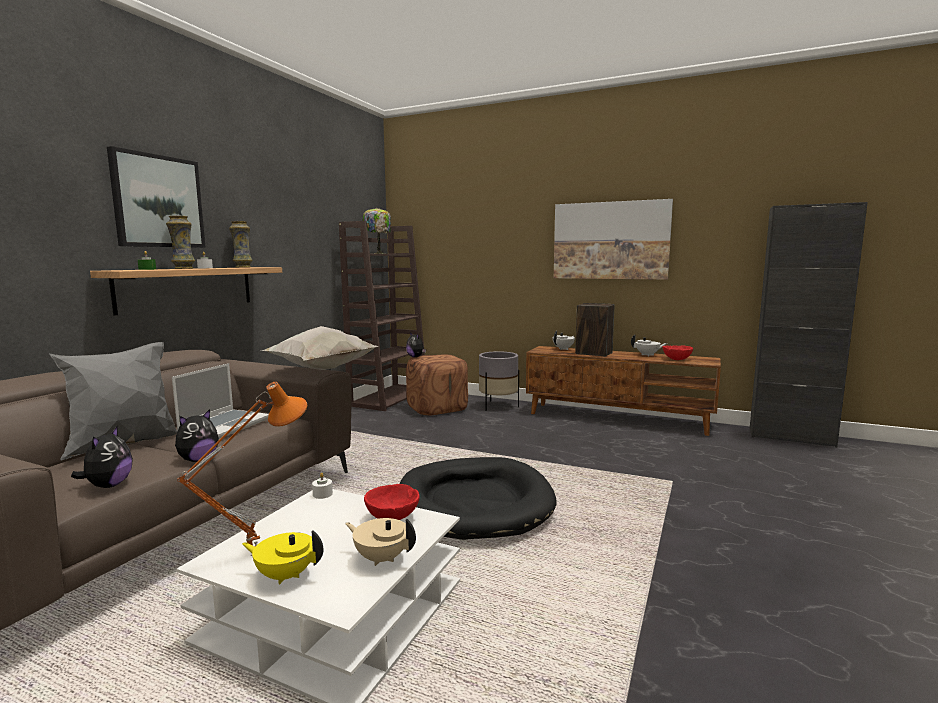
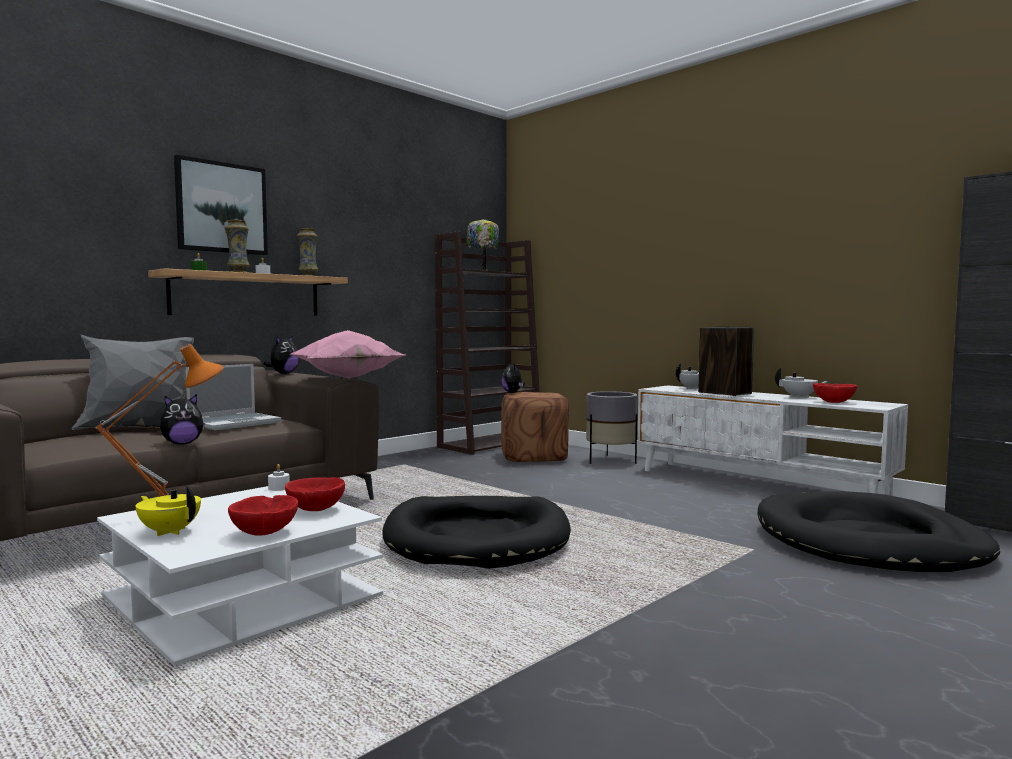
camera: 20 degrees right, 5 degrees down
plush toy [71,426,133,488] -> plush toy moved to [264,336,299,374]
white pillow [261,326,379,370] -> pink pillow [290,330,405,379]
beige teapot [345,518,416,566] -> red bowl [228,495,298,536]
brown tv stand [526,346,721,436] -> white tv stand [637,385,908,496]
picture [554,199,673,280] -> none
none -> black dog bed [757,491,1000,572]

